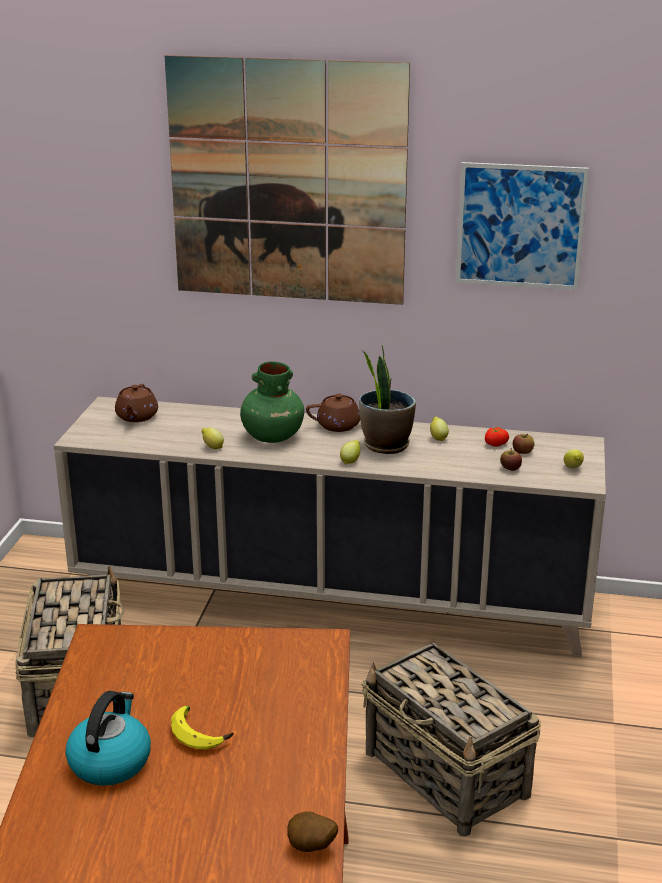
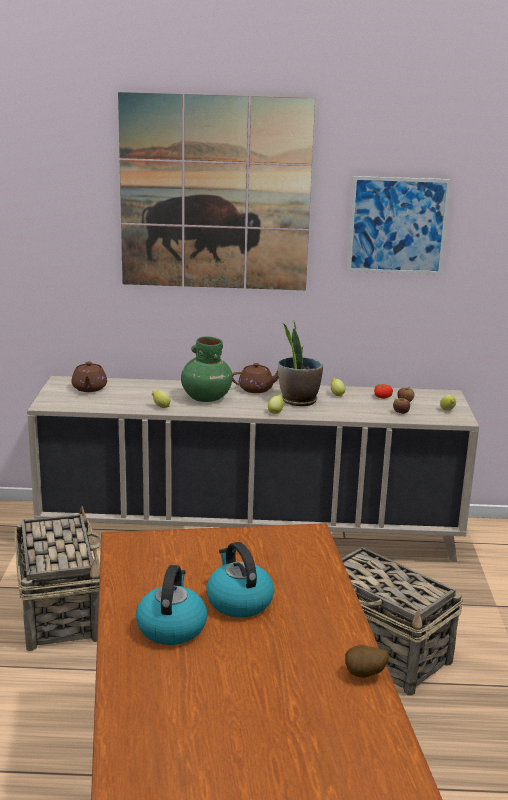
camera: 10 degrees left, 5 degrees down
banana [171,706,234,750] -> kettle [206,542,274,618]

